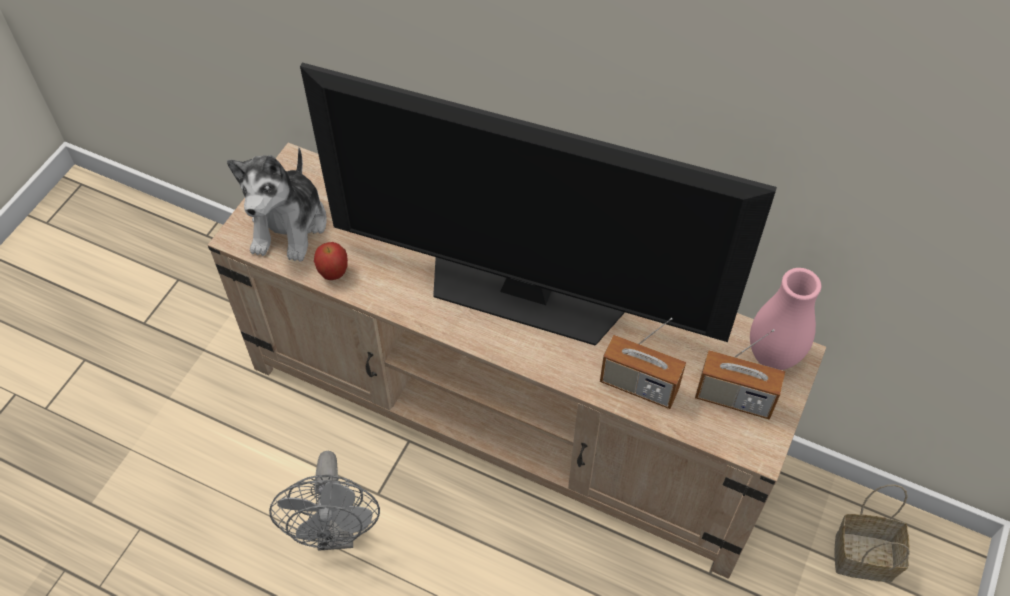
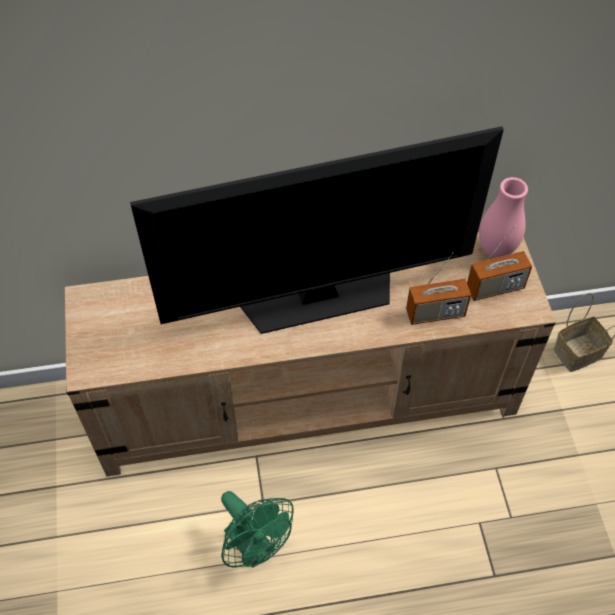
camera: 35 degrees left, 0 degrees up
plush toy [227,148,327,262] -> none
grey fan [269,451,380,551] -> green fan [221,491,294,568]
apple [314,242,348,280] -> none

